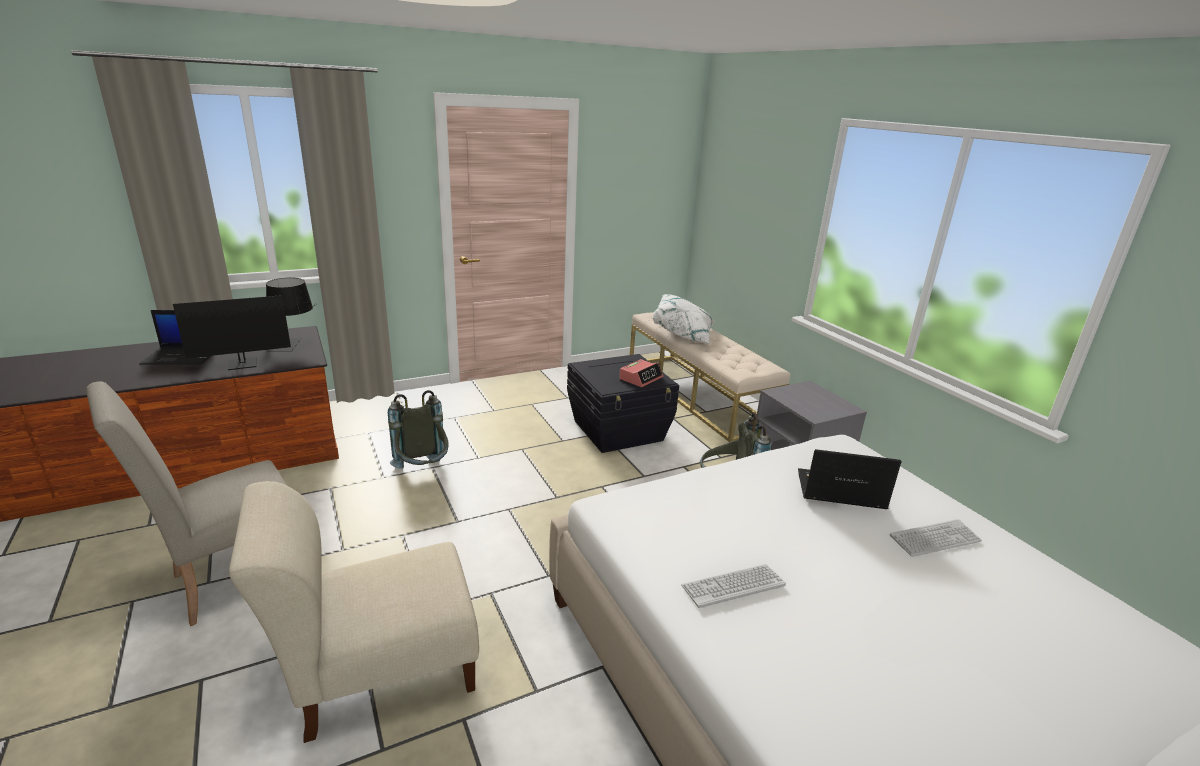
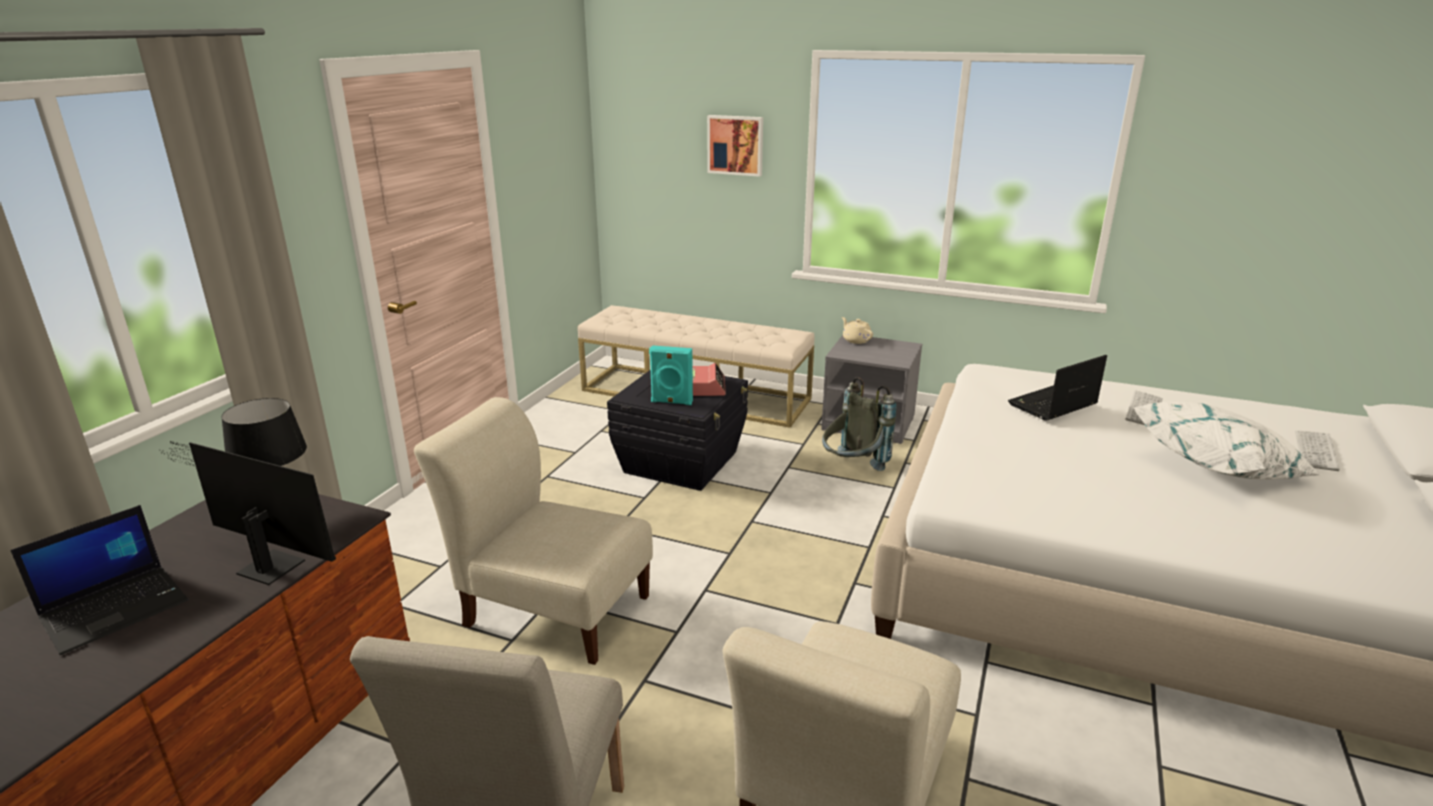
camera: 40 degrees left, 0 degrees up
monitor [173,295,312,370] -> monitor turned 90 degrees counterclockwise [159,442,336,585]
grey backpack [388,390,449,469] -> beige chair [414,397,653,665]
white pillow [653,294,715,344] -> white pillow moved to [1133,401,1321,480]
keyboard [681,564,786,608] -> keyboard moved to [1295,431,1340,471]
none -> turquoise speaker [649,345,693,405]
none -> picture [707,115,763,177]
none -> beige teapot [842,317,873,344]

